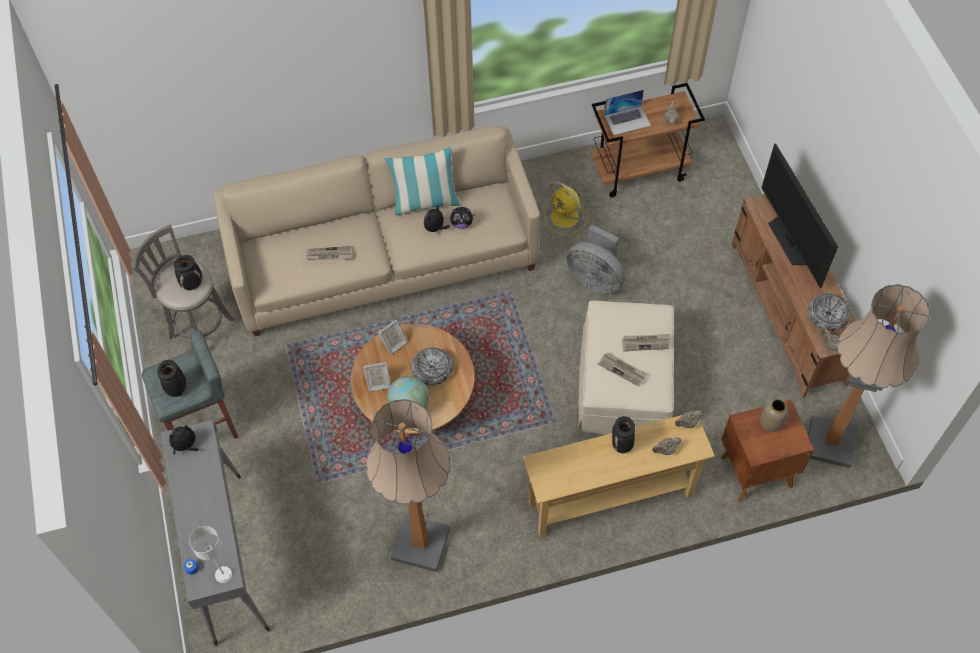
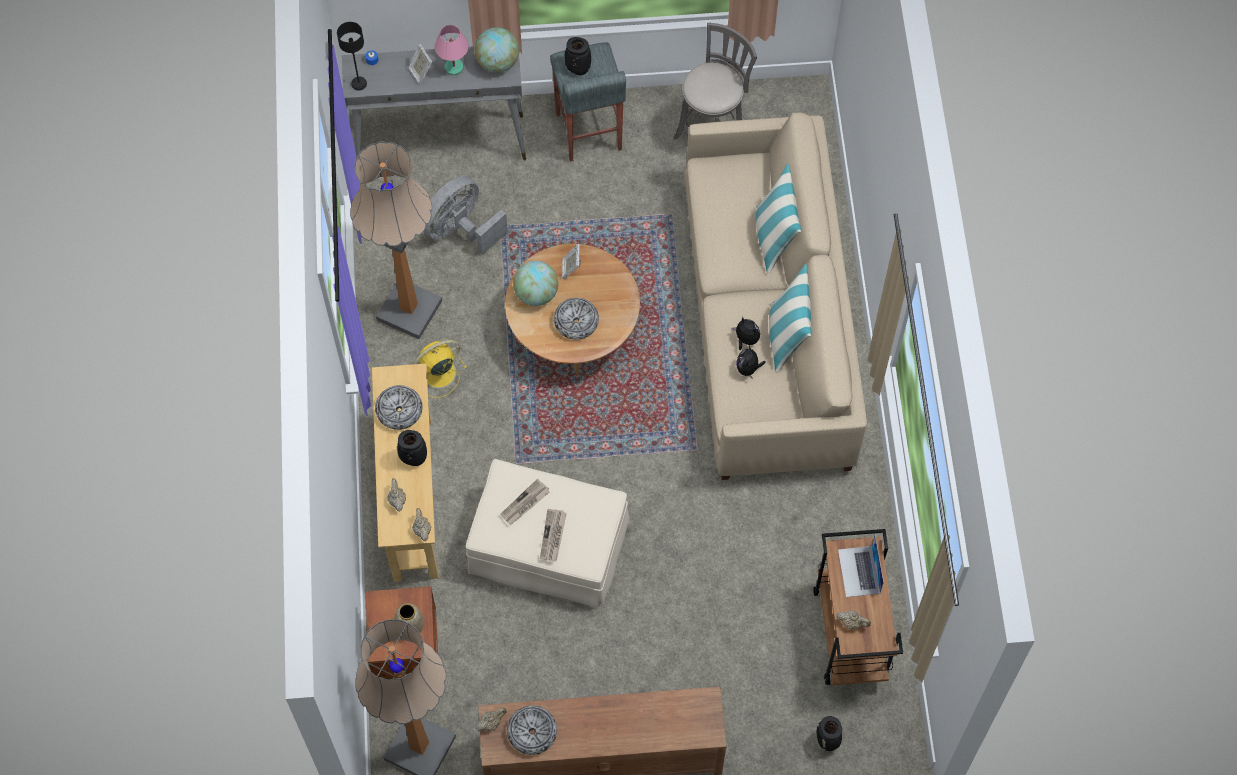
camera: 100 degrees right, 5 degrees up
plush toy [169,425,198,455] -> globe [475,27,519,73]
black vase [174,255,202,290] -> black vase moved to [817,716,842,751]
white table lamp [189,526,232,583] -> black table lamp [337,22,367,90]
newspaper [306,246,353,260] -> none
picture frame [378,320,407,354] -> picture frame moved to [408,44,432,84]
yellow fan [544,182,588,235] -> yellow fan moved to [413,340,467,398]
grey fan [566,225,625,294] -> grey fan moved to [424,176,508,255]
television [761,143,838,288] -> none
none -> bowl [375,385,423,430]
none -> pink table lamp [435,25,469,75]
none -> pillow [756,164,801,274]

